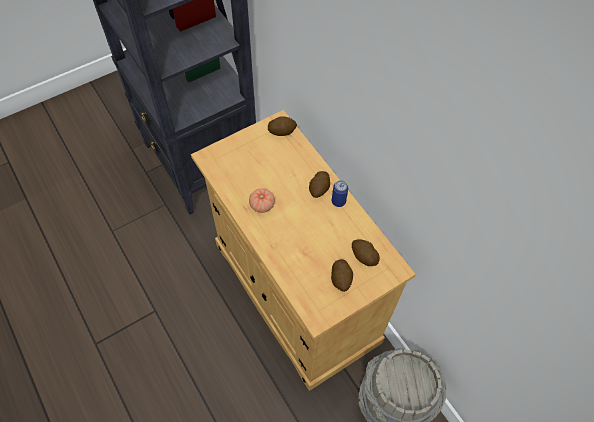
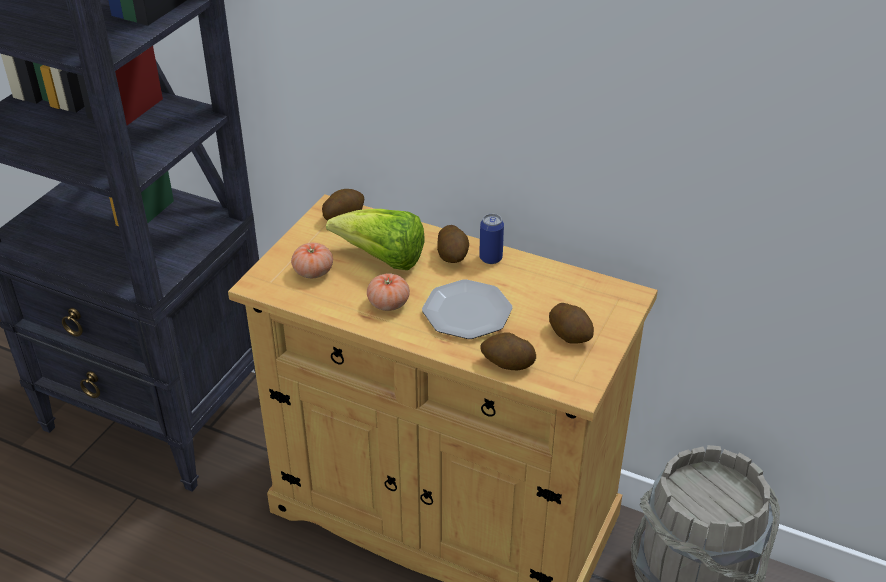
camera: 30 degrees left, 20 degrees down
potato [352,239,380,266] -> potato moved to [481,332,536,370]
none -> tomato [291,243,333,278]
none -> lettuce [326,209,425,270]
none -> plate [422,279,512,339]

